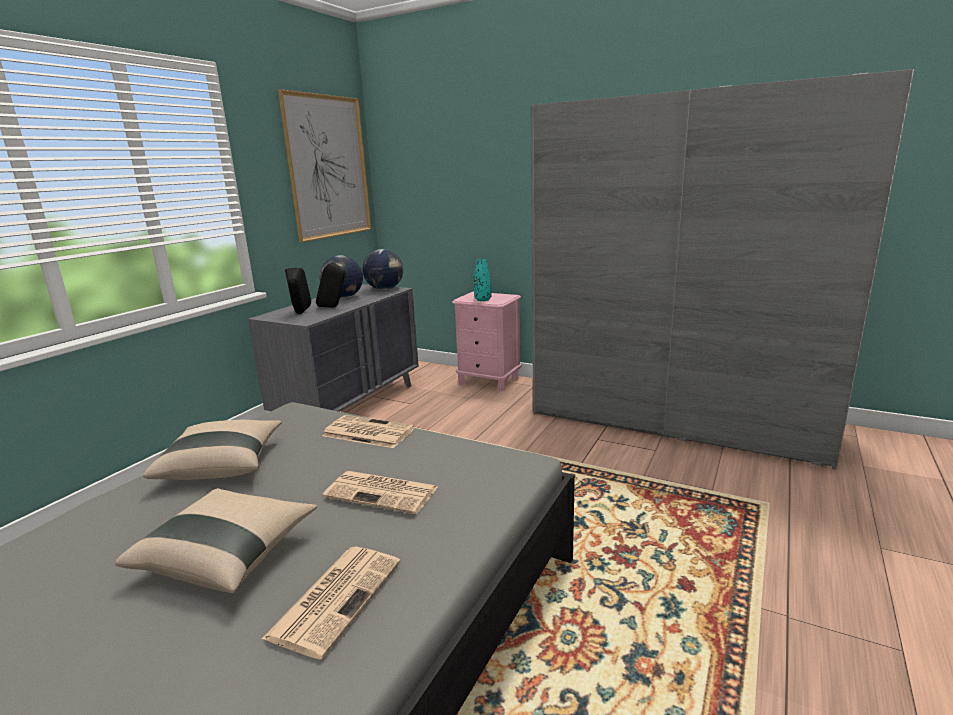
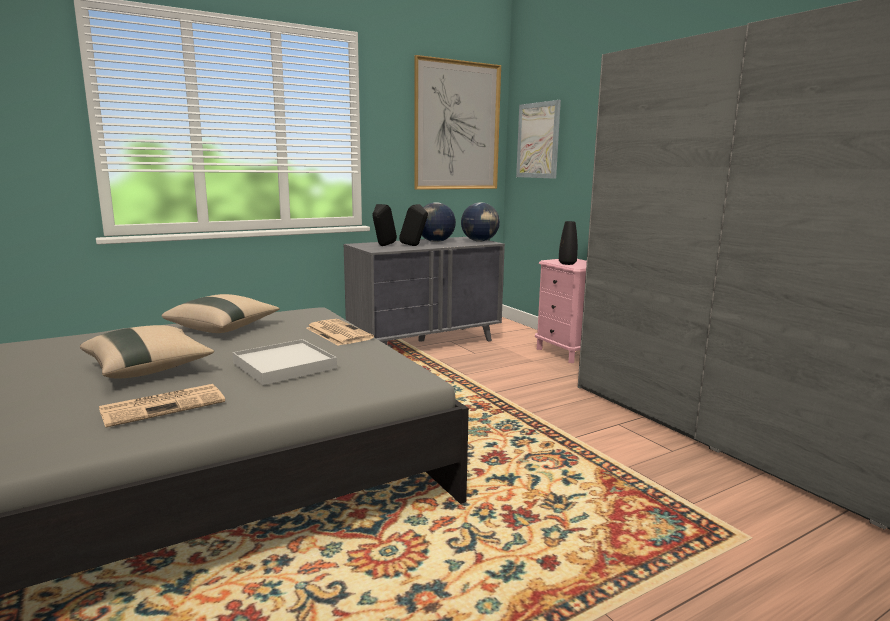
camera: 30 degrees right, 5 degrees down
newspaper [323,471,438,514] -> white tray [233,339,337,385]
turquoise vase [474,259,491,301] -> black vase [559,221,578,265]
none -> picture [516,100,561,179]

